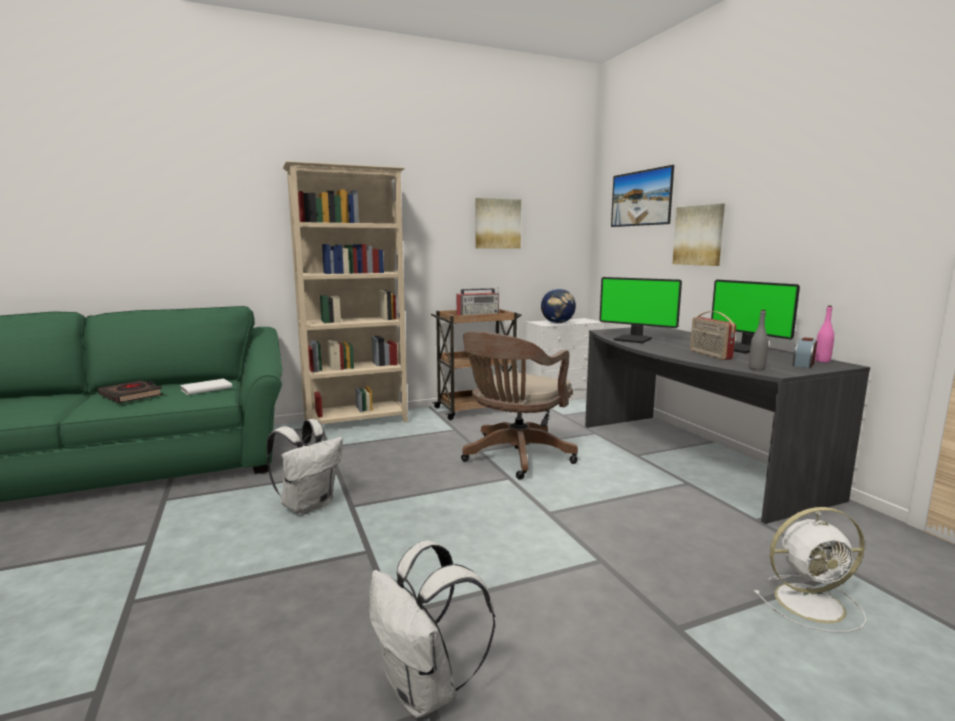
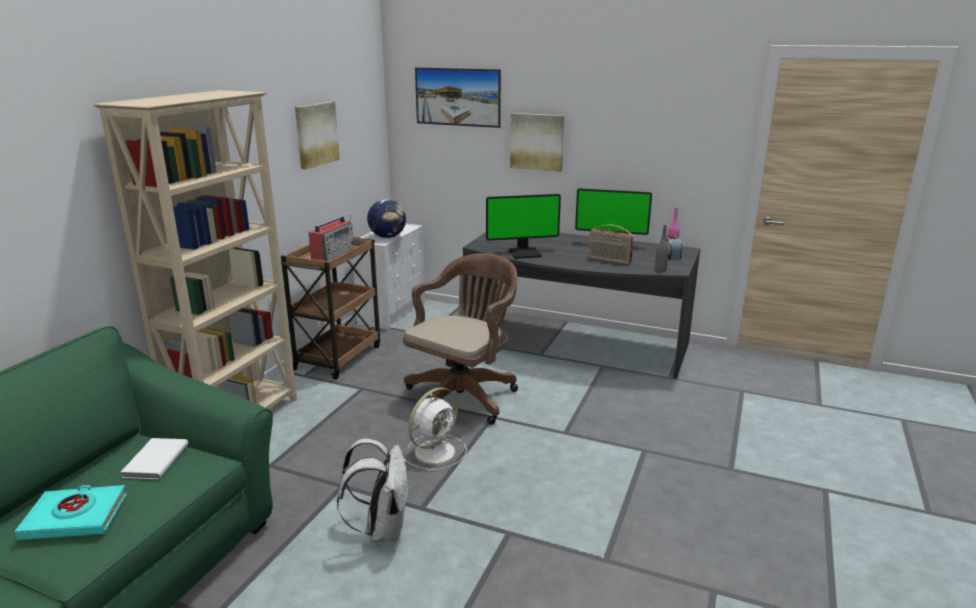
camera: 45 degrees left, 10 degrees up
black book [98,380,163,403] -> turquoise book [14,485,127,540]
white backpack [369,540,495,718] -> none
brown office chair [461,332,578,480] -> brown office chair turned 135 degrees counterclockwise [403,253,518,425]
white fan [754,507,866,632] -> white fan moved to [404,388,467,470]

